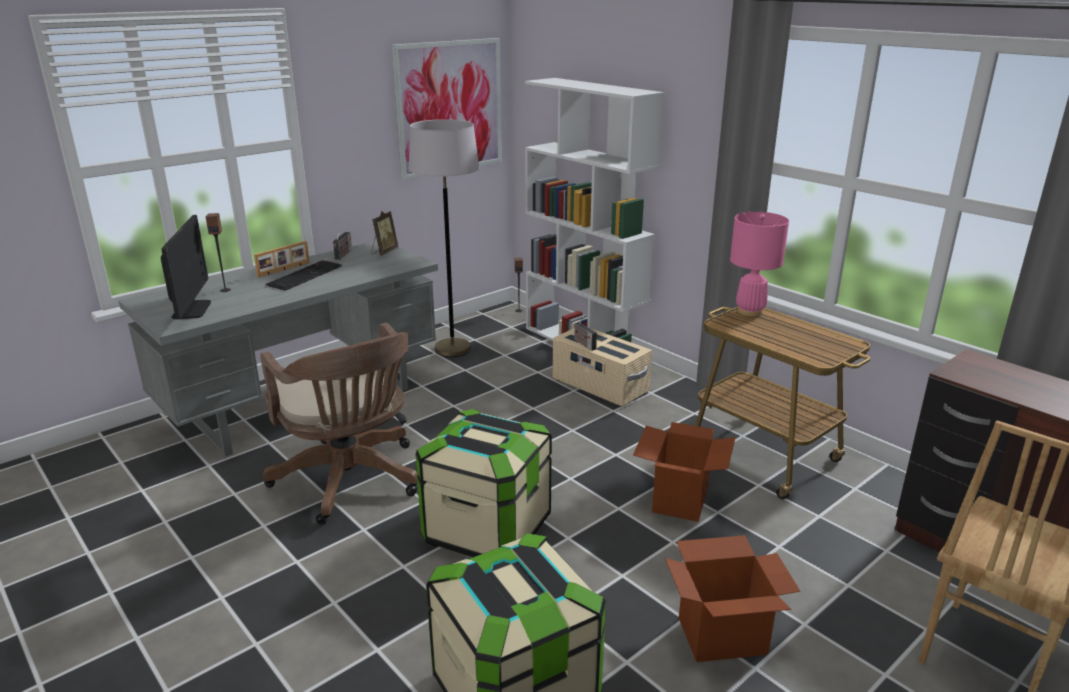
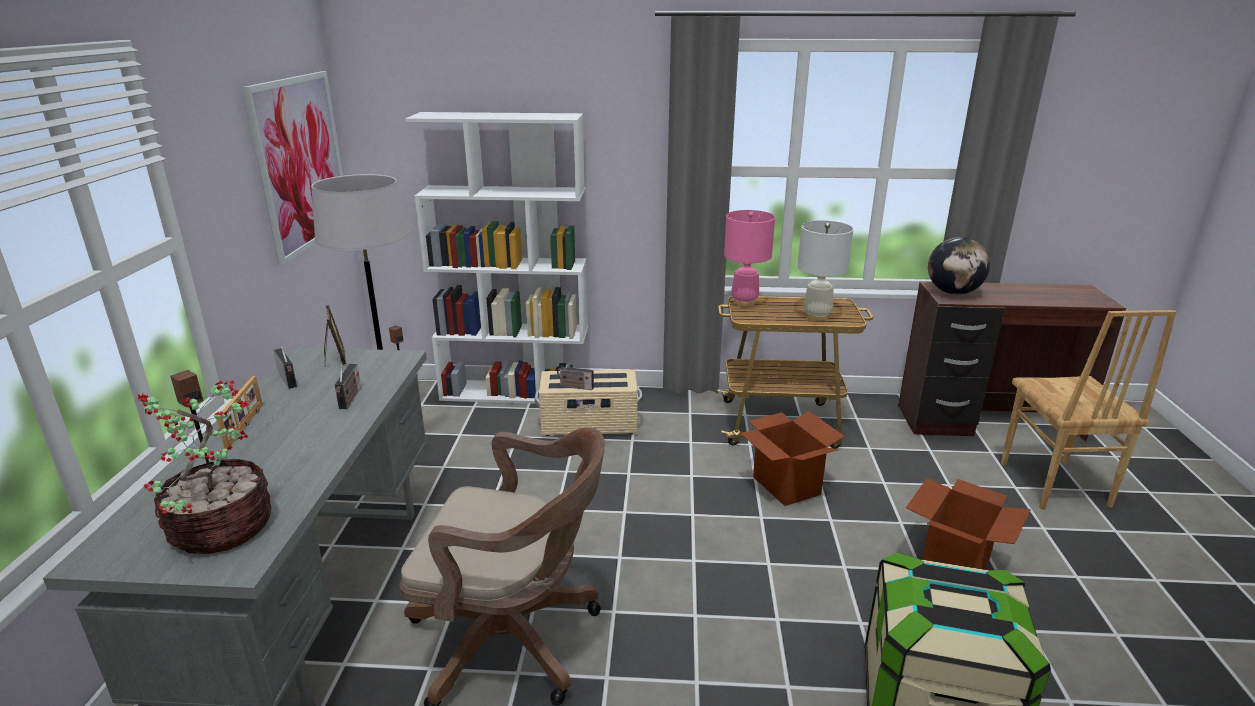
camera: 45 degrees left, 0 degrees up
monitor [161,215,211,319] -> potted plant [138,380,271,554]
keyboard [266,260,342,291] -> none
storage box [415,409,552,557] -> none
none -> radio [335,363,361,409]
none -> white table lamp [797,221,853,321]
none -> globe [928,237,990,295]

